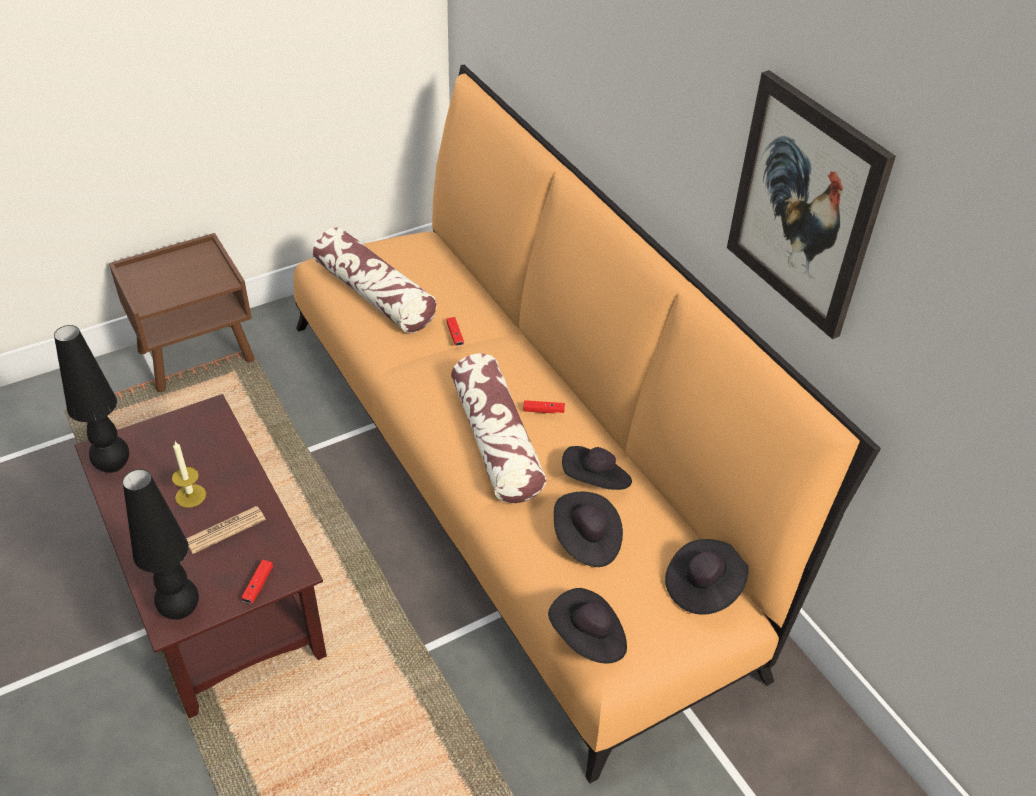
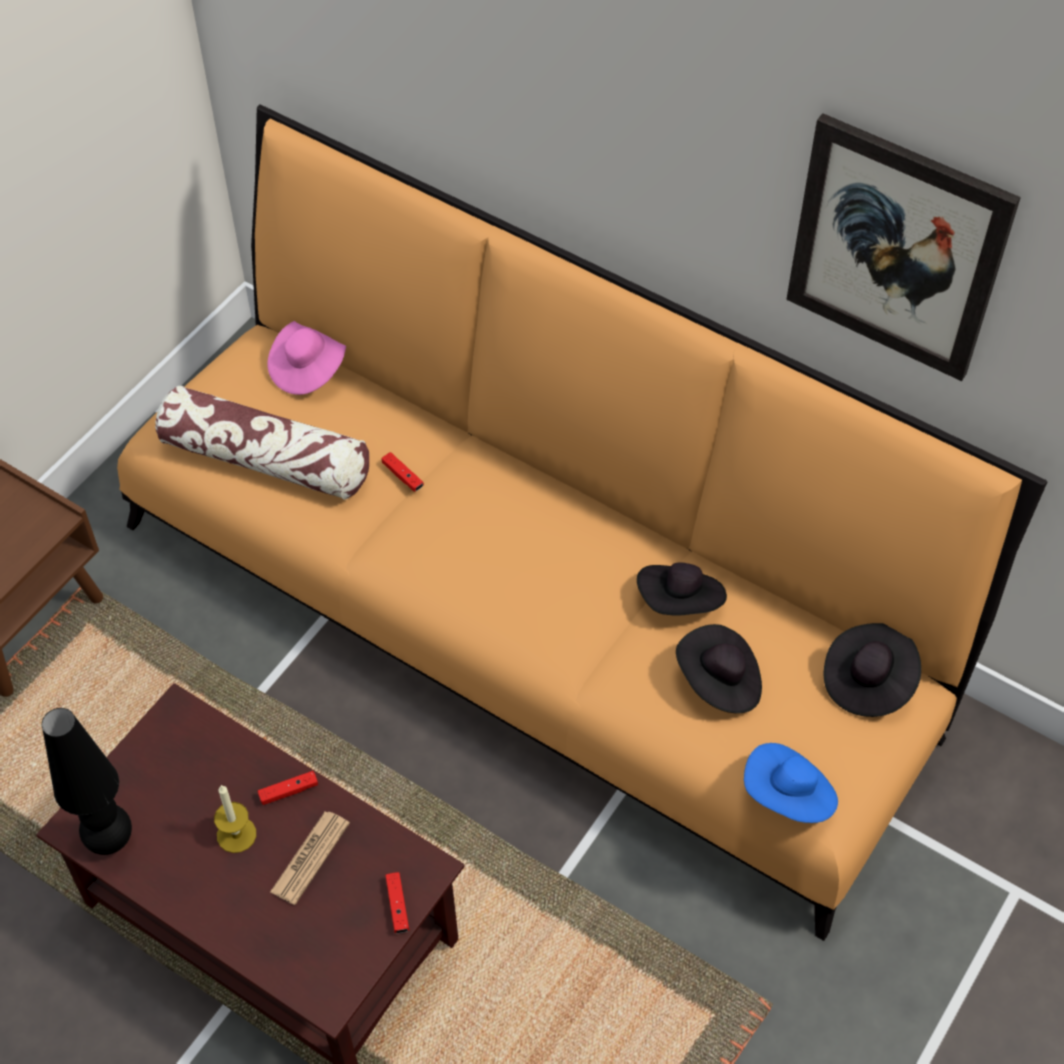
camera: 25 degrees left, 10 degrees up
black table lamp [123,469,199,620] -> none
pillow [451,353,546,503] -> none
red game controller [523,400,565,413] -> red game controller moved to [257,771,318,805]
black hat [548,588,627,663] -> blue hat [744,743,838,823]
none -> pink hat [267,321,346,395]

